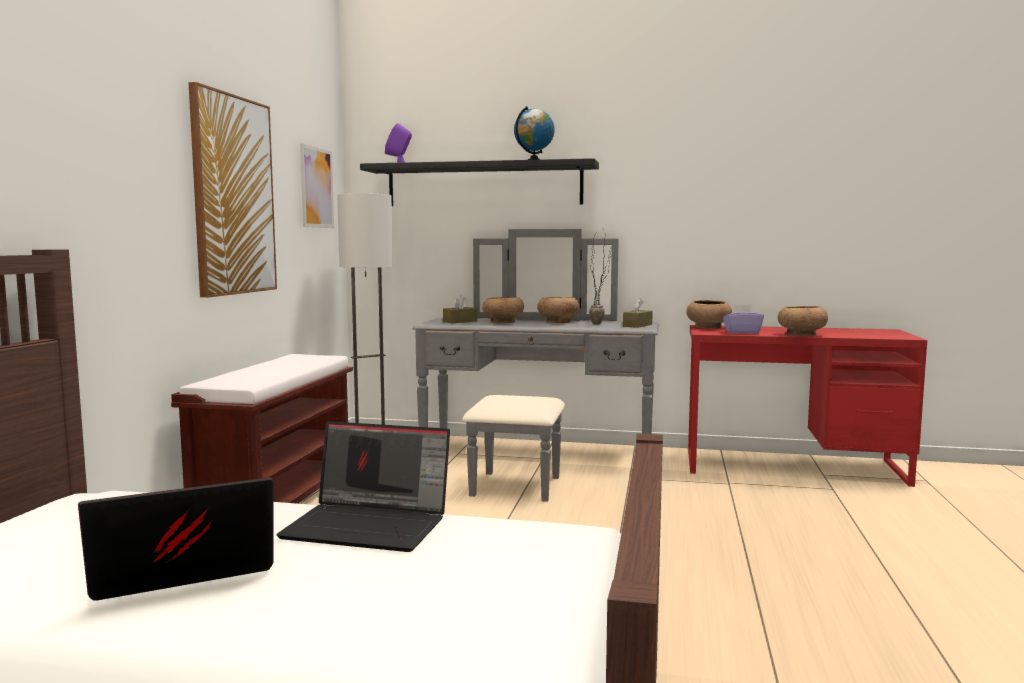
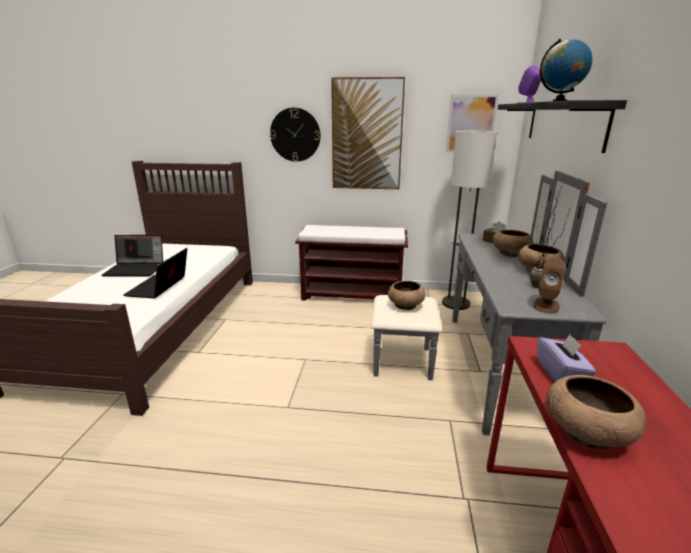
camera: 85 degrees right, 15 degrees up
laptop [78,477,274,601] -> laptop turned 120 degrees clockwise [102,235,163,277]
brown tissue box [623,298,653,328] -> brown speaker [533,257,565,314]
brown bowl [686,300,732,329] -> brown bowl moved to [388,280,426,310]
none -> wall clock [270,108,321,162]

